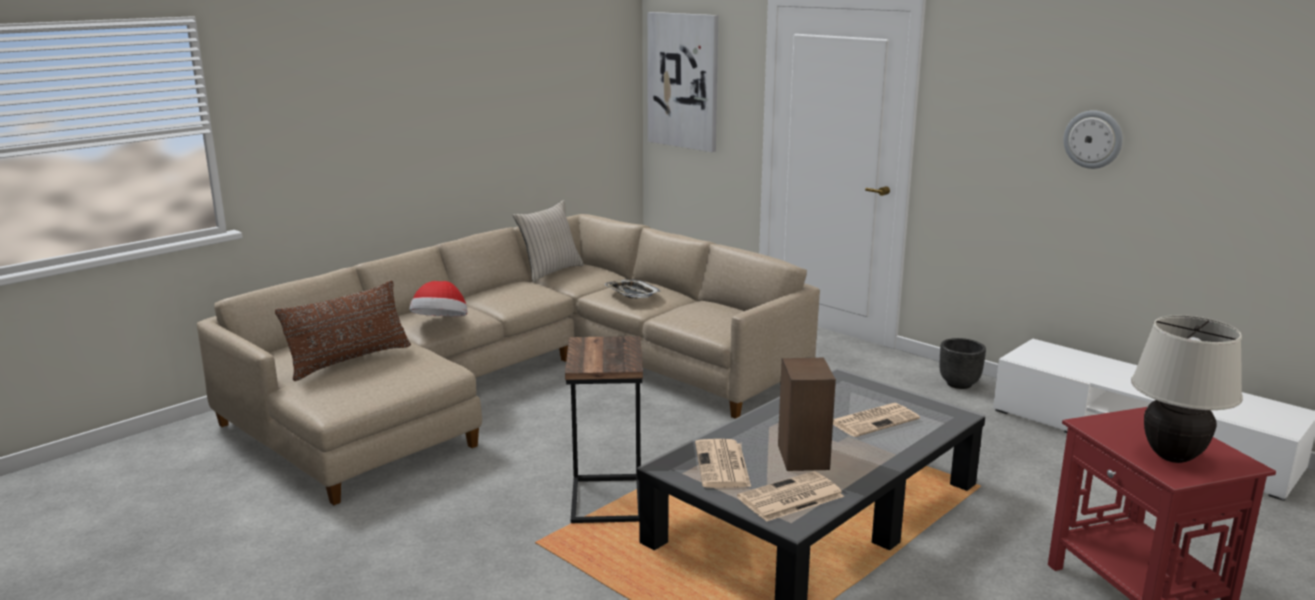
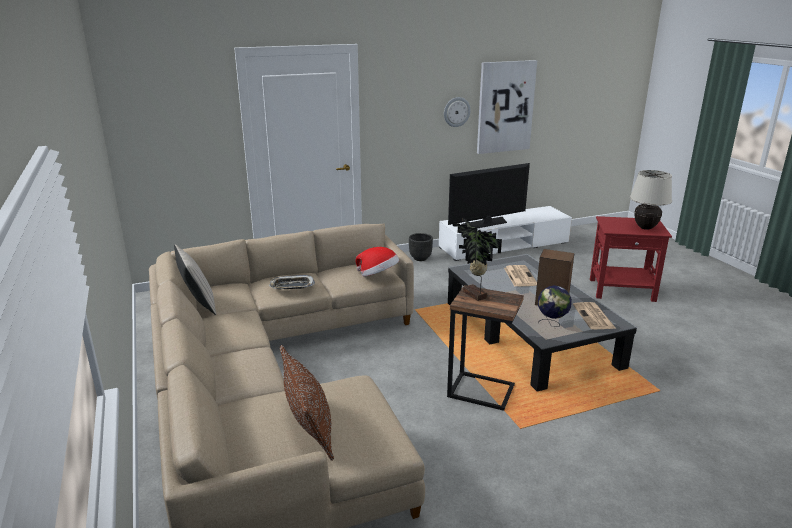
camera: 65 degrees left, 5 degrees up
hat [410,281,467,316] -> hat moved to [355,247,399,277]
picture [647,12,718,152] -> picture moved to [477,60,537,154]
newspaper [695,439,751,488] -> globe [538,285,572,327]
none -> television [448,163,530,228]
none -> potted plant [453,218,502,301]

